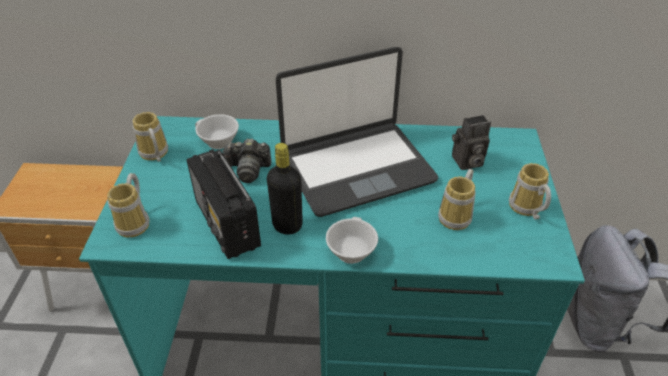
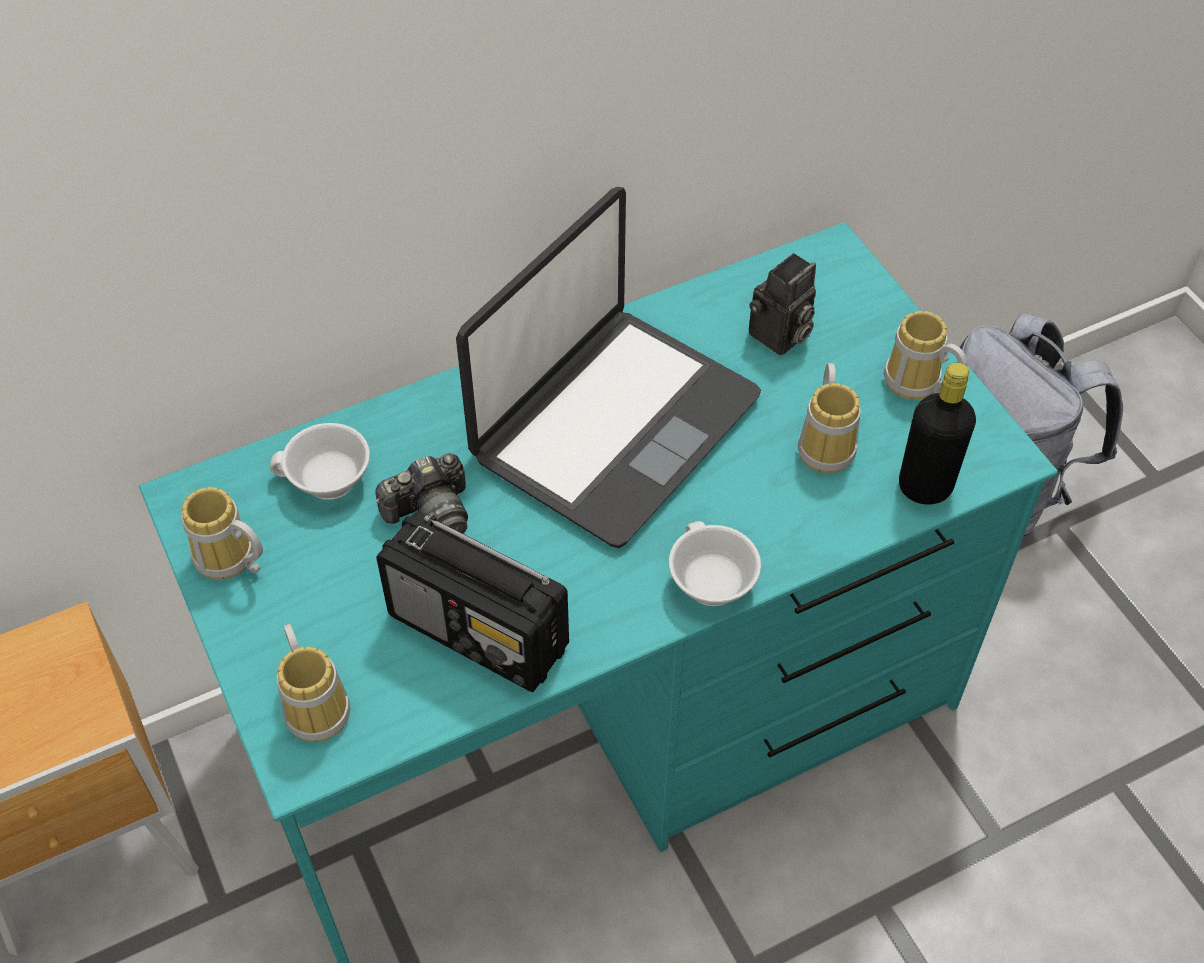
camera: 30 degrees left, 10 degrees up
black bottle [267,143,303,235] -> black bottle moved to [899,363,976,505]

